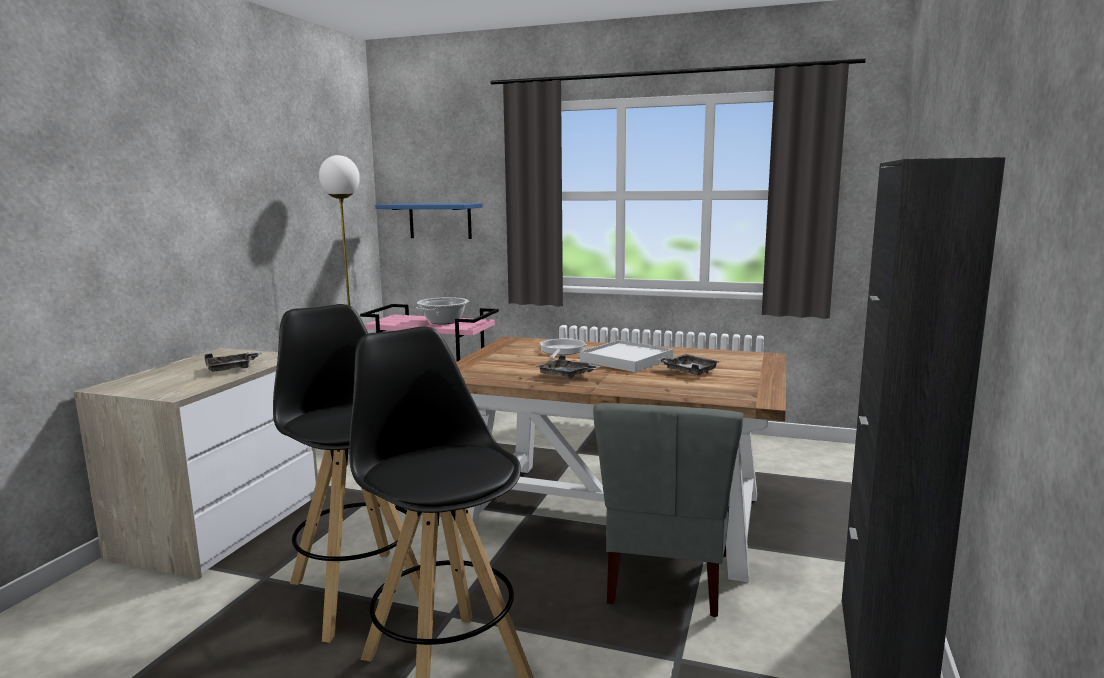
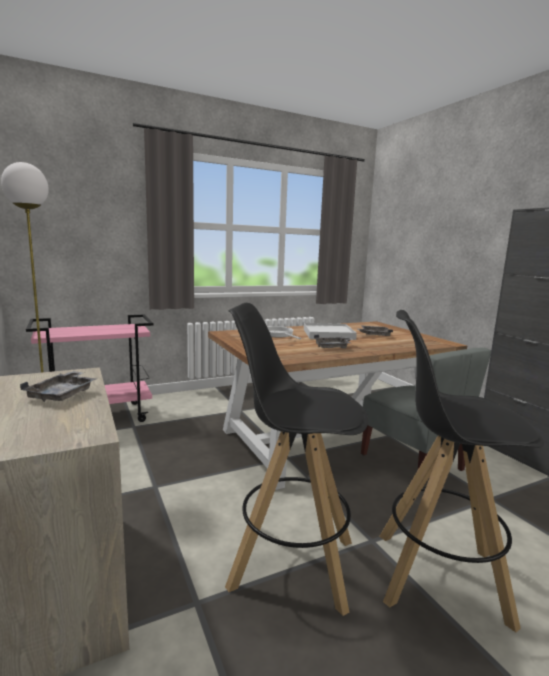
camera: 45 degrees left, 0 degrees up
blue shelf [375,203,483,239] -> none
cooking pot [416,297,469,324] -> none

